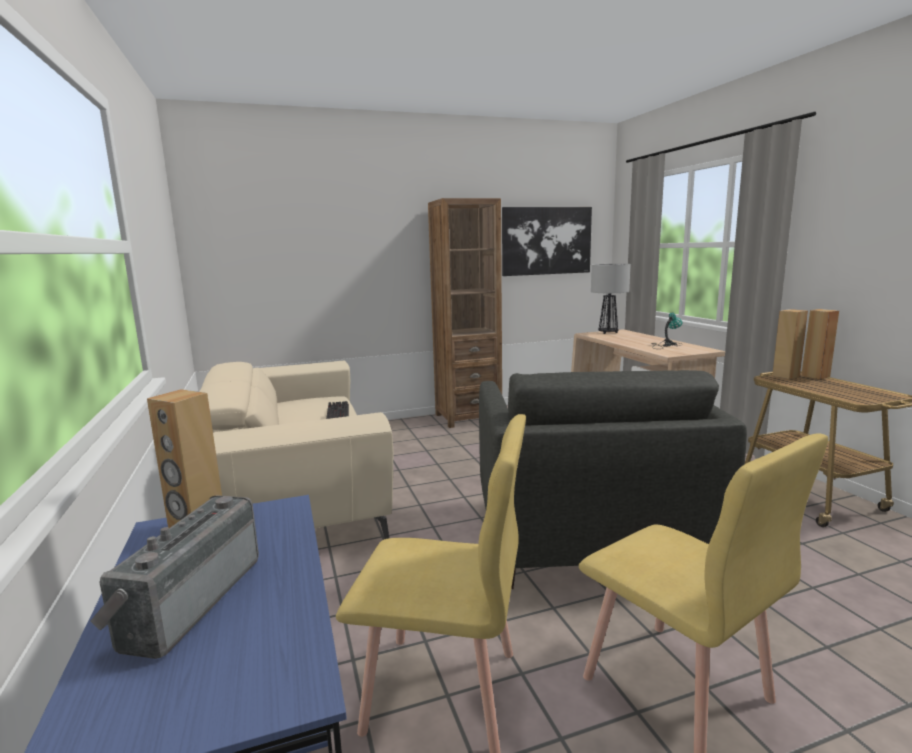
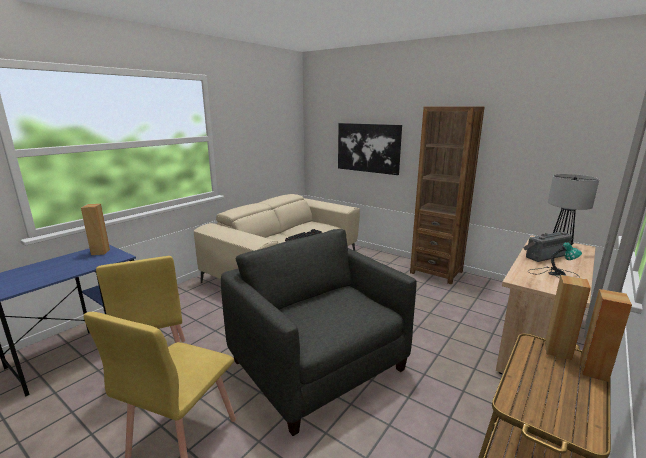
camera: 55 degrees right, 5 degrees up
radio [90,495,259,659] -> radio moved to [523,231,572,262]
grey armchair [479,370,747,589] -> grey armchair turned 90 degrees clockwise [221,229,417,436]
picture [502,207,592,276] -> picture moved to [338,123,402,175]

